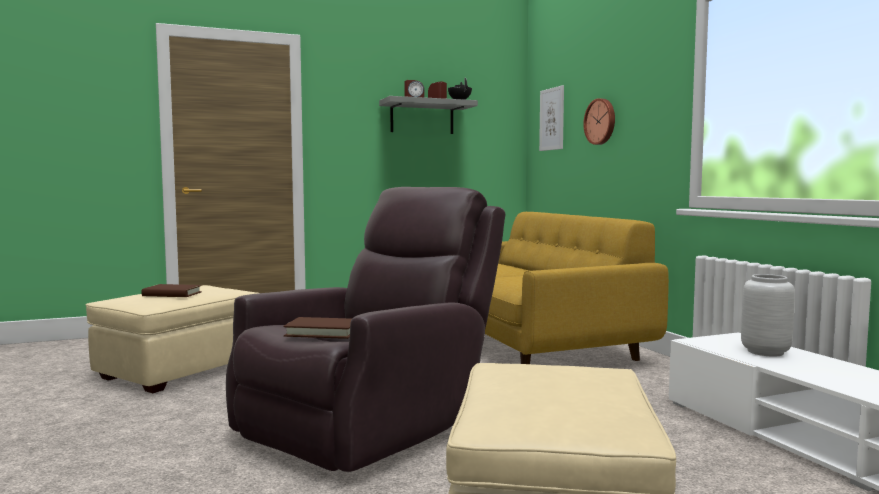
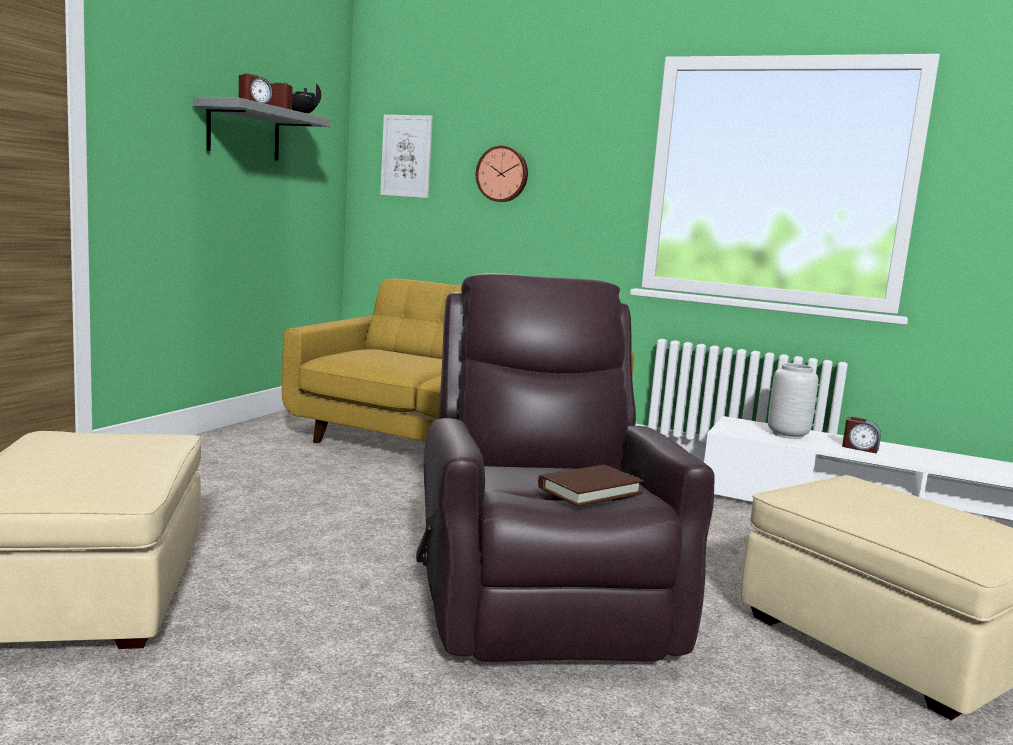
camera: 45 degrees left, 5 degrees up
brown book [141,284,202,297] -> none
none -> alarm clock [842,417,881,453]

